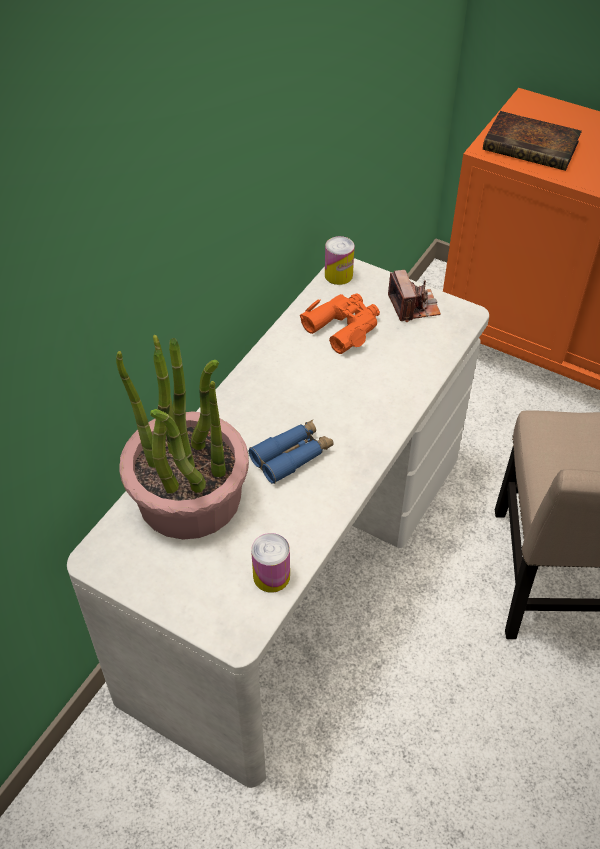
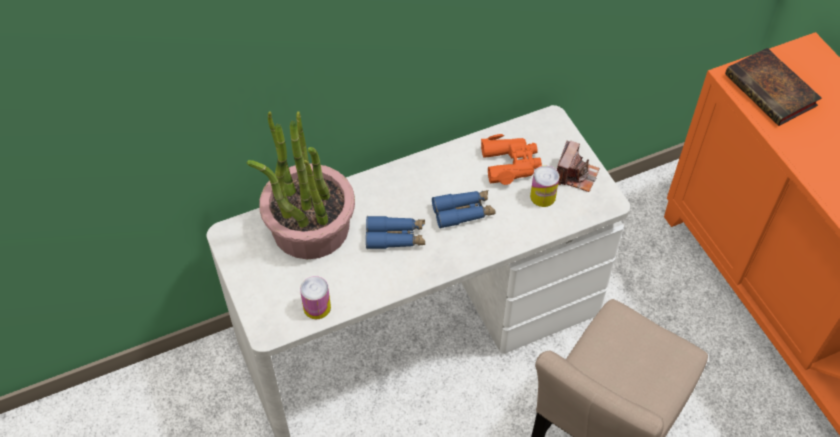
camera: 35 degrees right, 5 degrees up
can [325,236,355,285] -> can moved to [530,166,559,207]
none -> blue binoculars [432,190,496,229]

